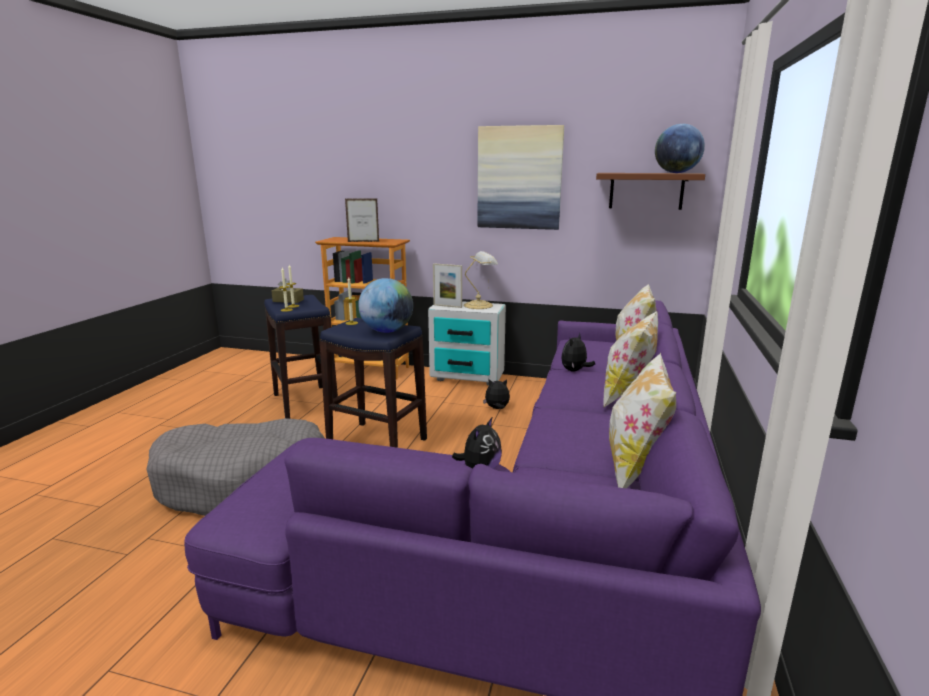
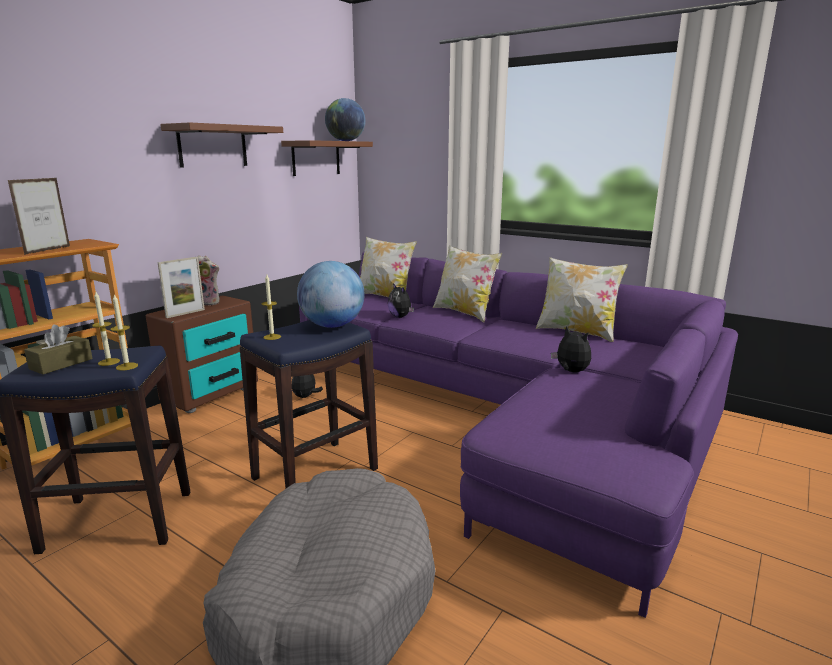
camera: 70 degrees left, 0 degrees up
white nightstand [428,301,506,386] -> brown nightstand [146,295,258,413]
table lamp [464,251,498,309] -> plush toy [197,255,219,306]
picture [478,125,564,230] -> brown shelf [160,122,283,167]

